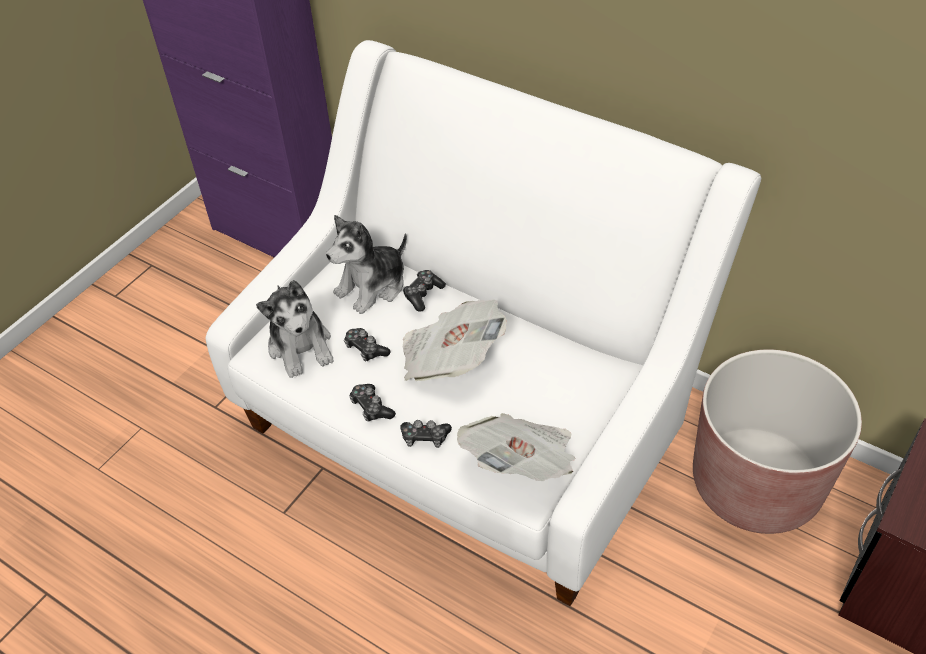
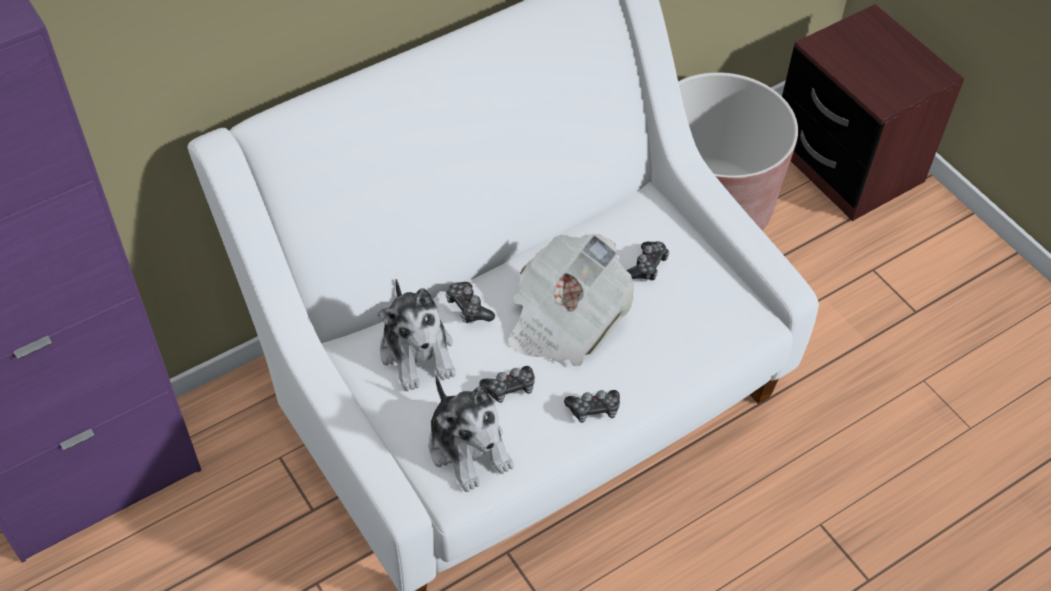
camera: 70 degrees left, 5 degrees up
plush toy [256,280,334,378] -> plush toy turned 60 degrees clockwise [429,375,514,492]
game controller [400,420,452,448] -> game controller moved to [626,241,670,281]
newspaper [457,413,576,481] -> none

